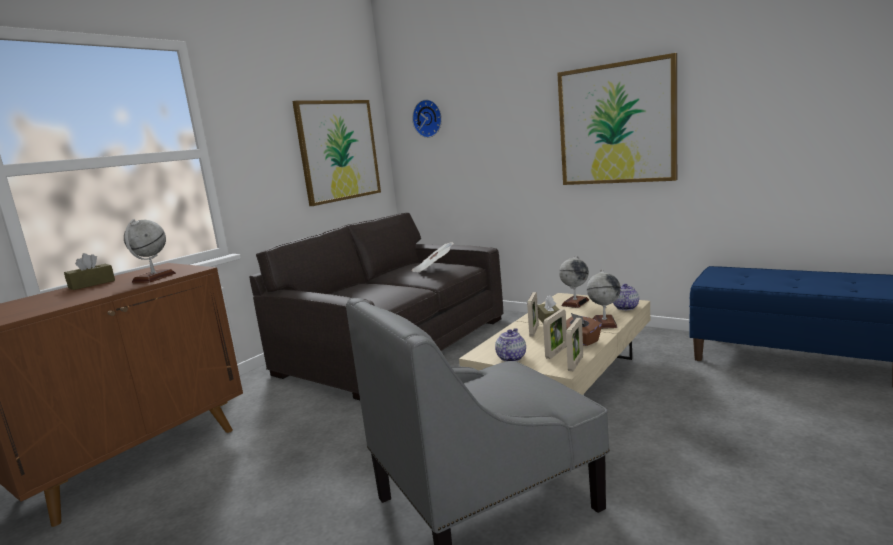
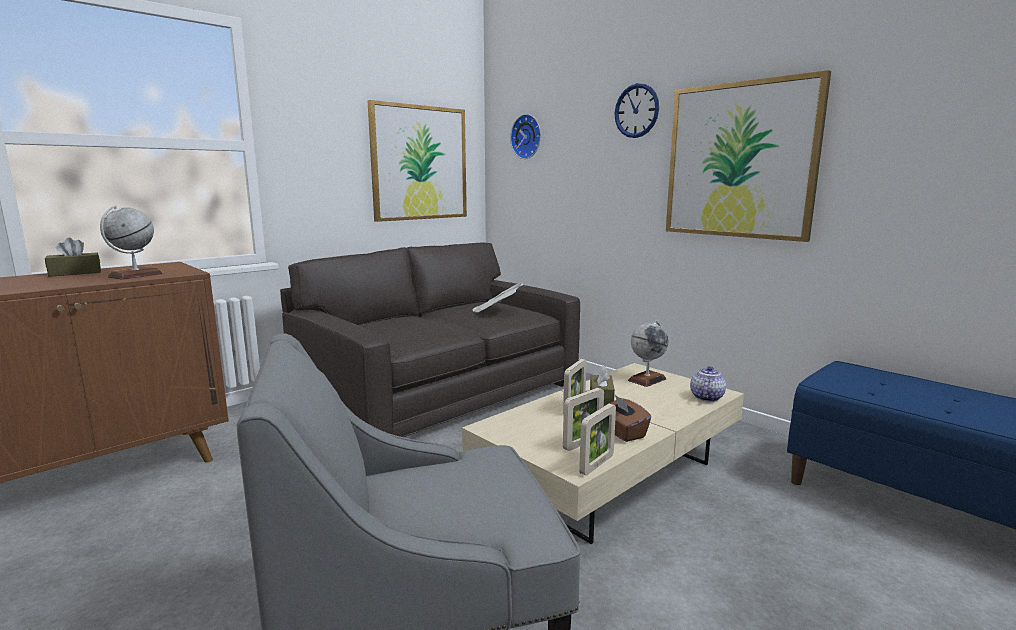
camera: 10 degrees right, 0 degrees up
teapot [495,329,526,361] -> none
globe [587,270,621,329] -> none
none -> wall clock [615,83,659,138]

